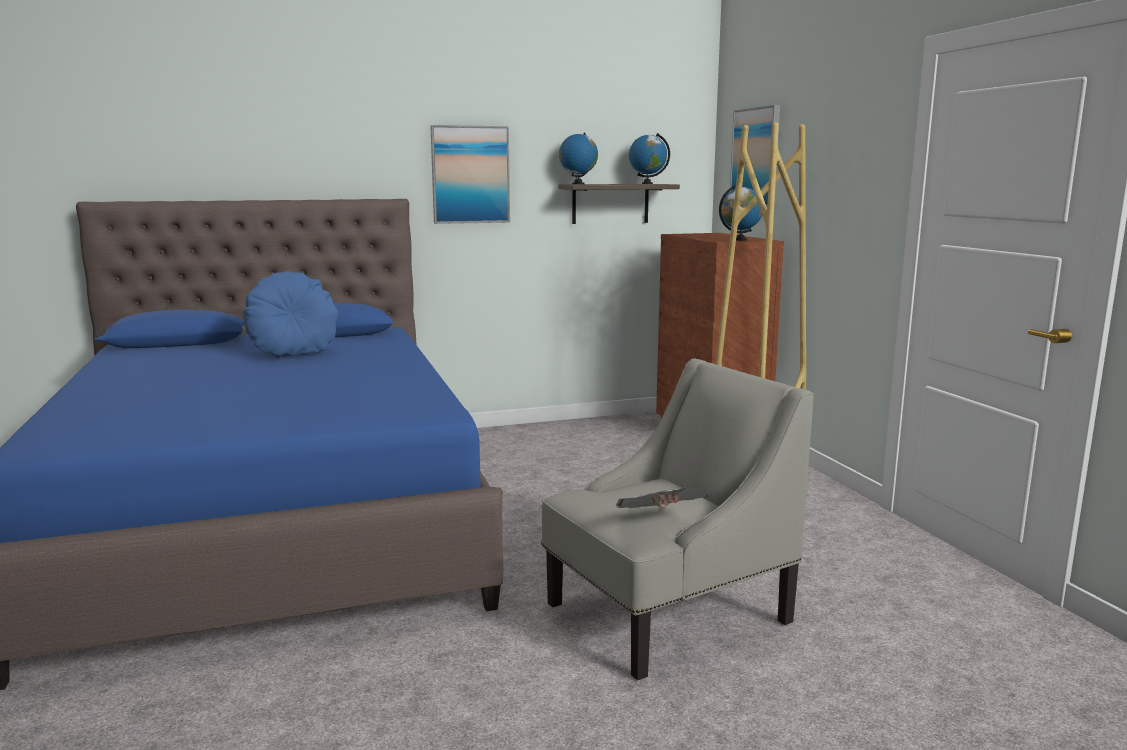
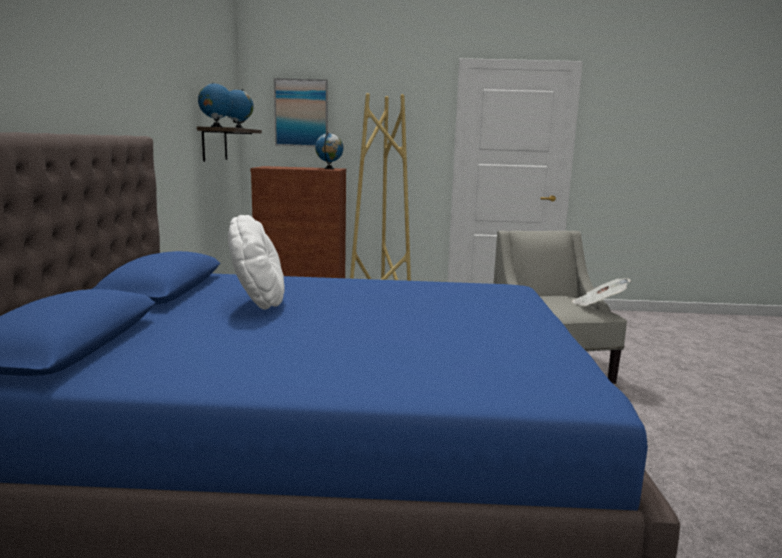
camera: 70 degrees left, 0 degrees up
blue pillow [243,271,339,357] -> white pillow [228,215,285,310]
picture [430,125,510,224] -> none

